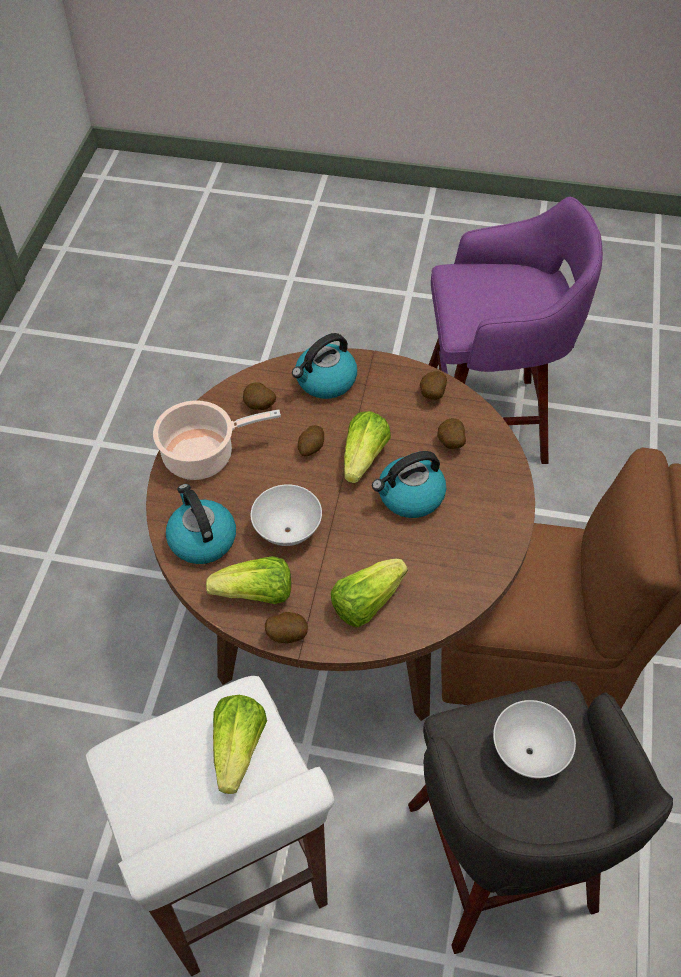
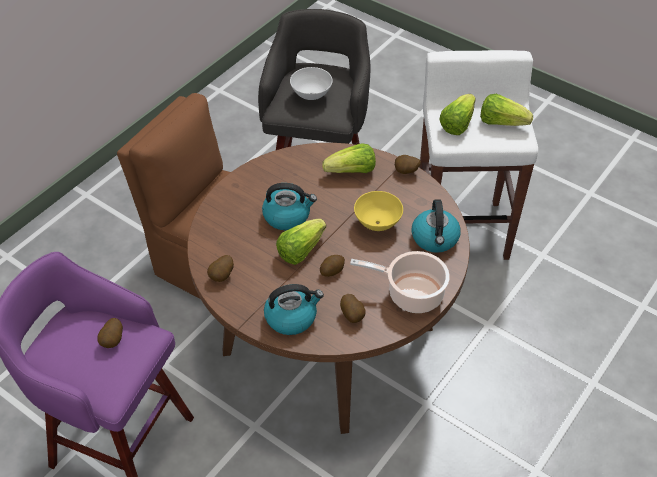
camera: 155 degrees left, 5 degrees down
lettuce [206,556,291,604] -> lettuce moved to [480,94,533,126]
white bowl [251,484,322,546] -> yellow bowl [354,191,403,231]
potato [437,418,466,449] -> potato moved to [97,318,123,348]

